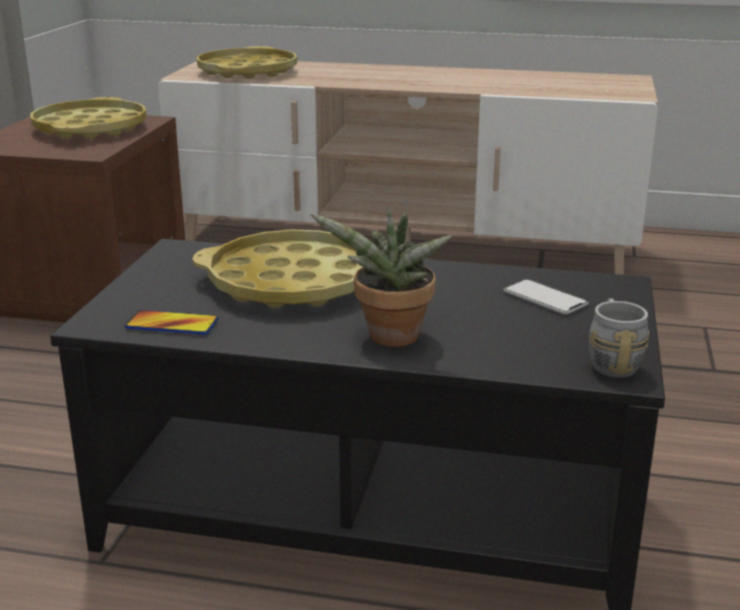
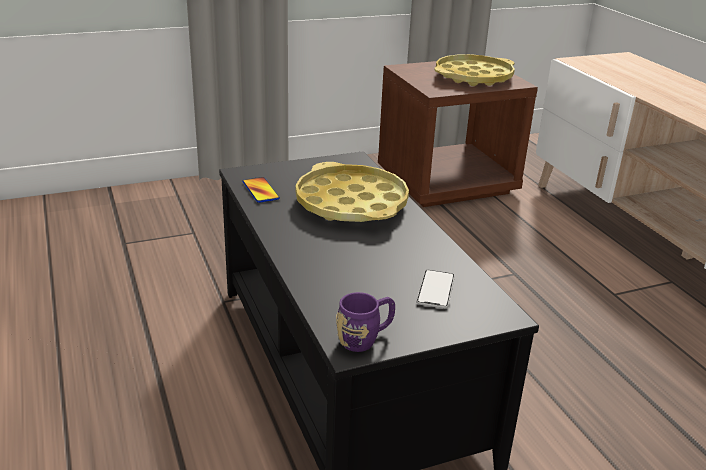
camera: 55 degrees right, 5 degrees up
yellow tray [197,46,297,79] -> none
potted plant [310,206,453,347] -> none
grey mug [589,298,649,378] -> purple mug [336,292,395,352]

